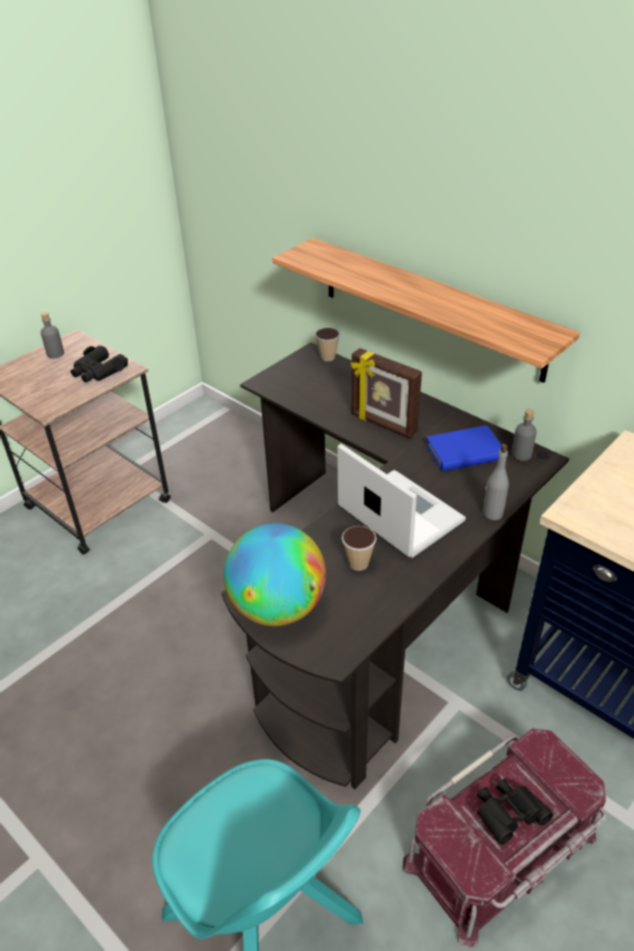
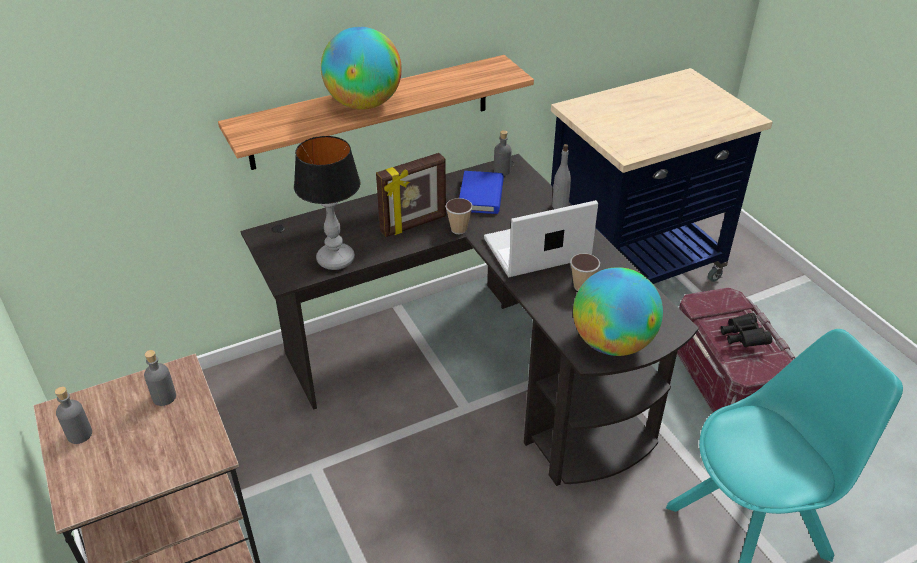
camera: 70 degrees left, 0 degrees up
black binoculars [70,346,128,382] -> grey bottle [144,350,176,406]
cup [315,328,340,361] -> cup moved to [445,198,473,234]
none -> table lamp [294,136,360,270]
none -> globe [321,27,402,110]

